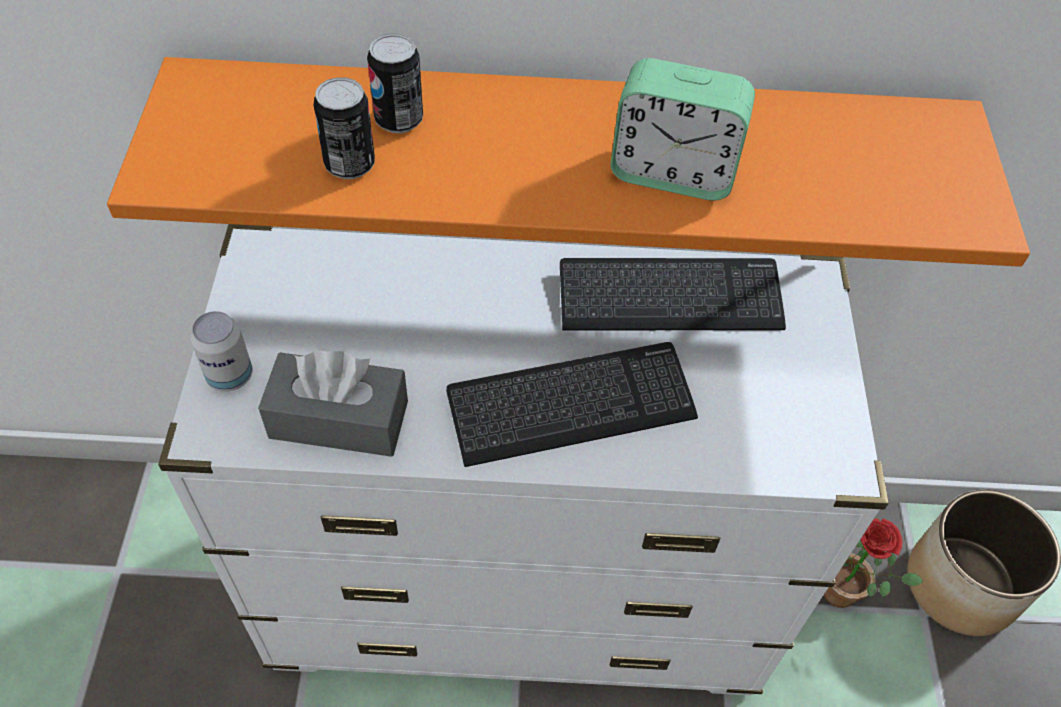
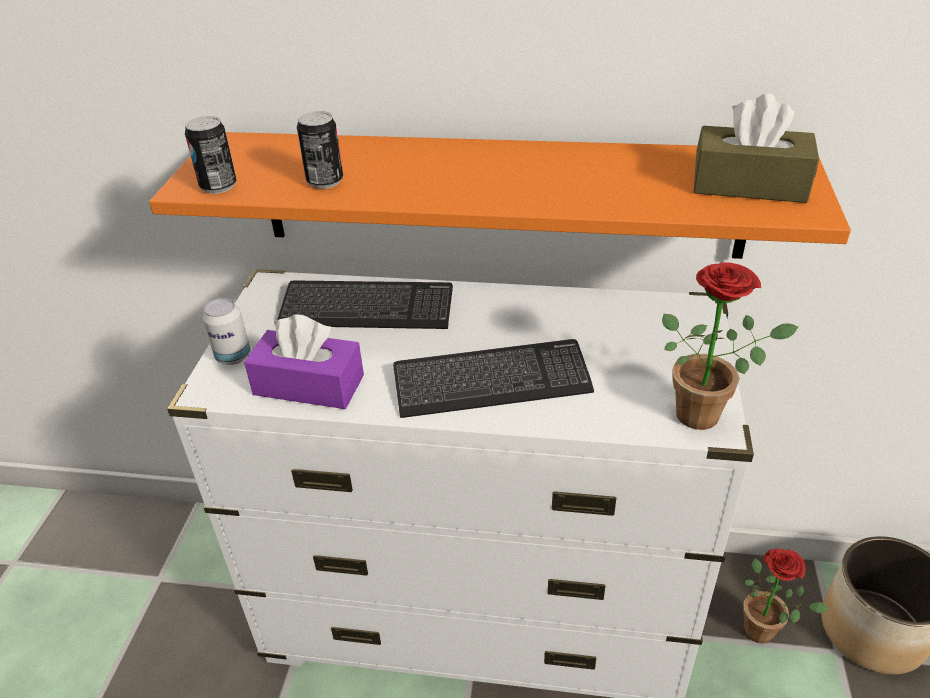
camera: 10 degrees right, 15 degrees down
grey tissue box [258,350,408,457] -> purple tissue box [244,314,364,409]
can [367,33,423,133] -> can moved to [185,116,236,194]
keyboard [560,258,786,331] -> keyboard moved to [277,280,453,329]
alarm clock [610,58,755,201] -> none
none -> potted plant [662,262,798,430]
none -> brown tissue box [694,93,819,203]

